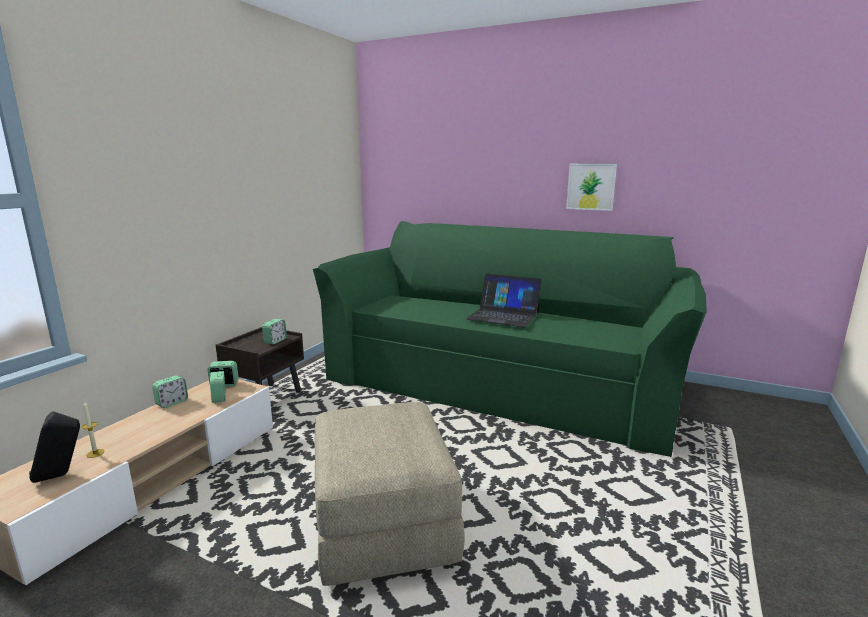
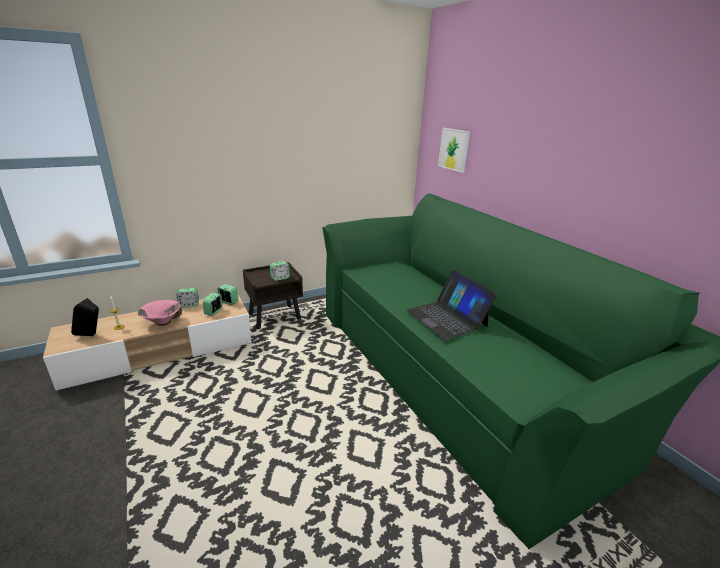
camera: 35 degrees right, 10 degrees up
beige ottoman [315,402,465,586] -> none
picture [566,164,617,211] -> picture moved to [438,128,470,173]
none -> pink bowl [138,300,182,325]

